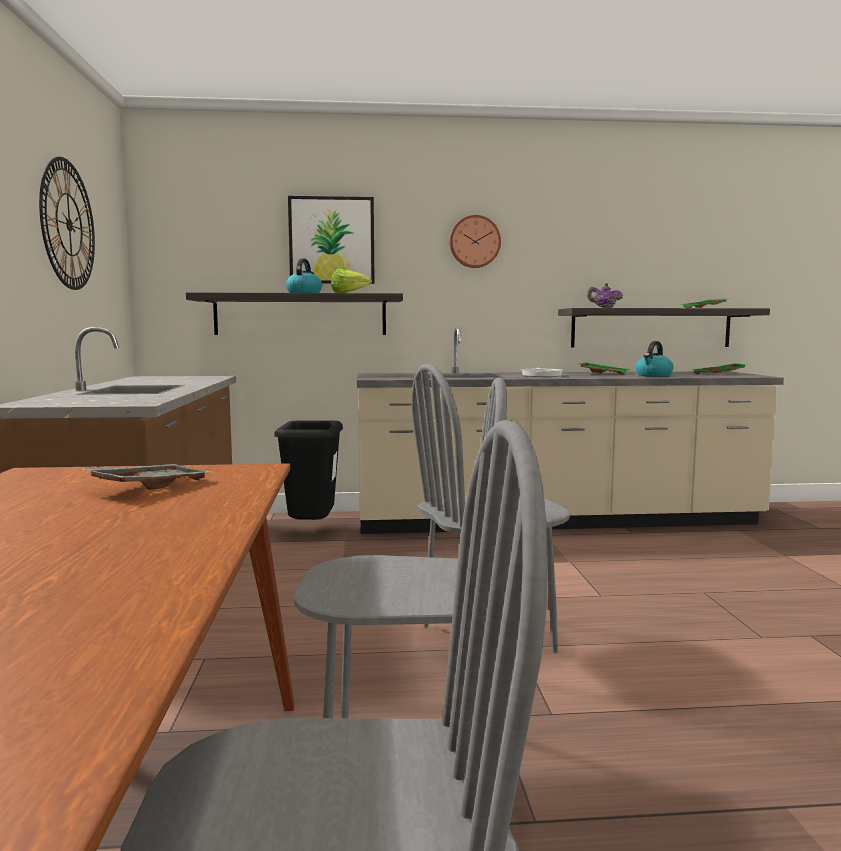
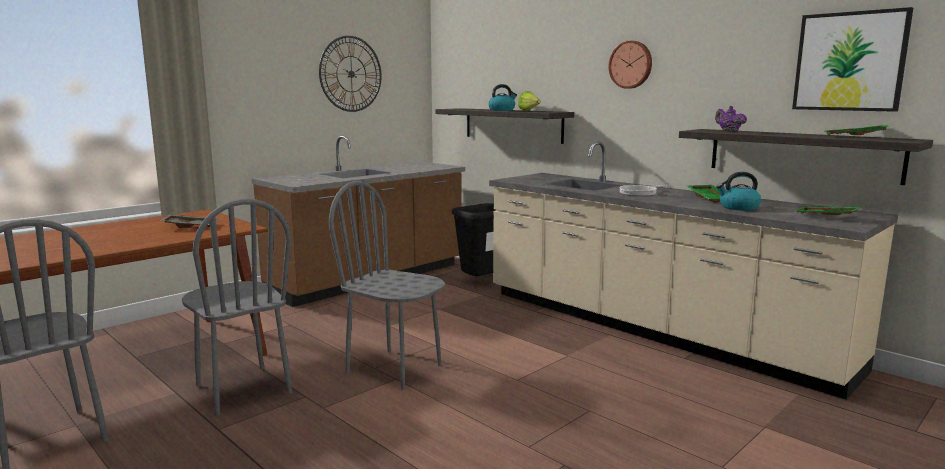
camera: 50 degrees right, 5 degrees up
picture [288,196,374,284] -> picture moved to [792,7,913,112]

